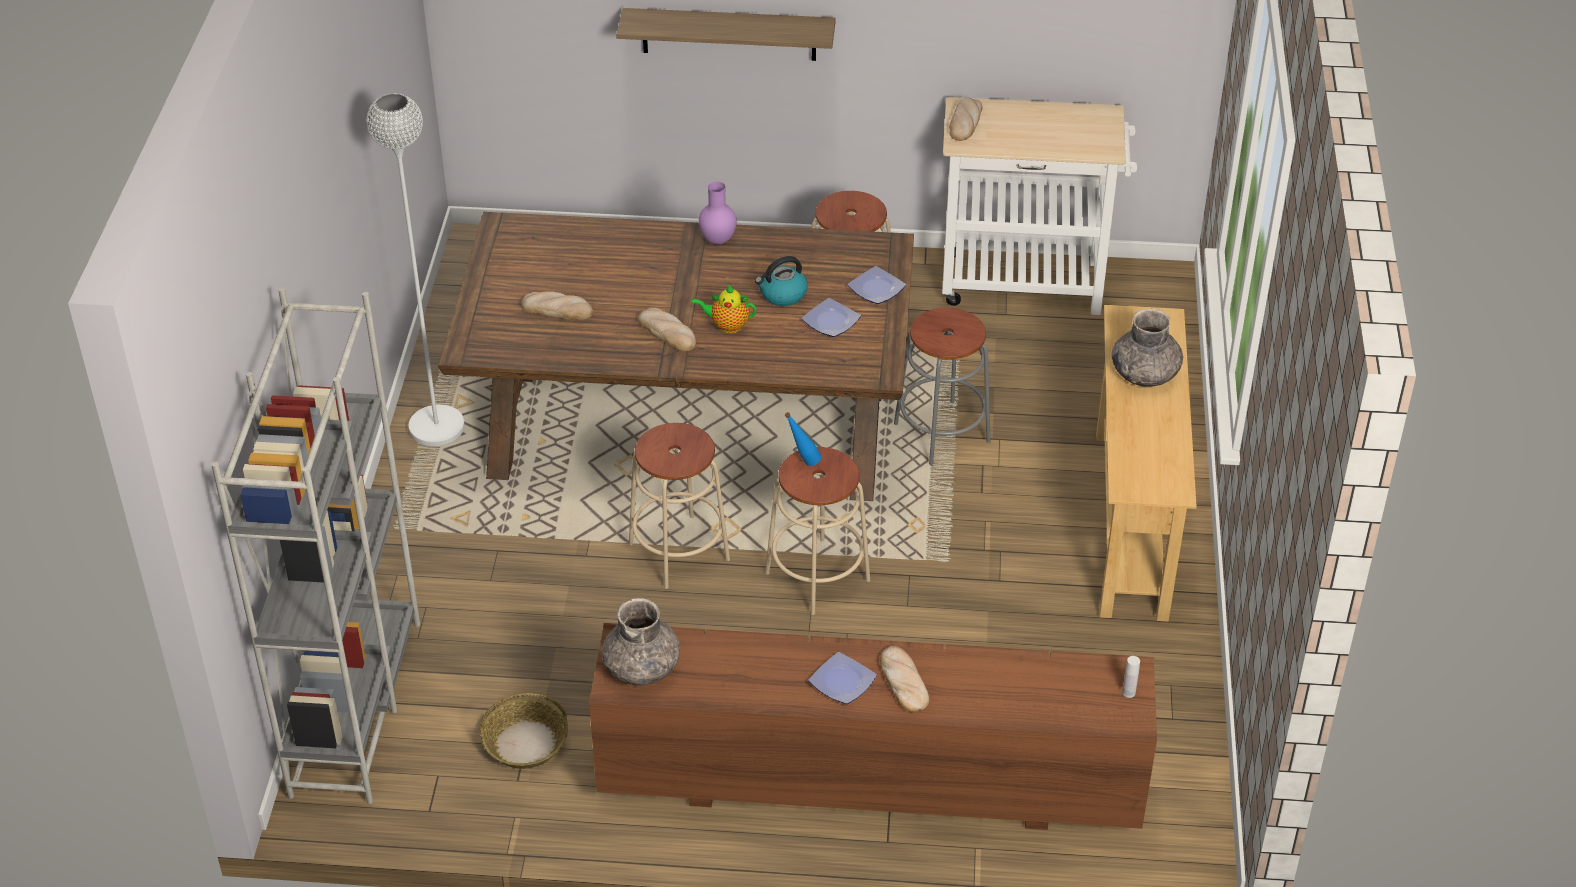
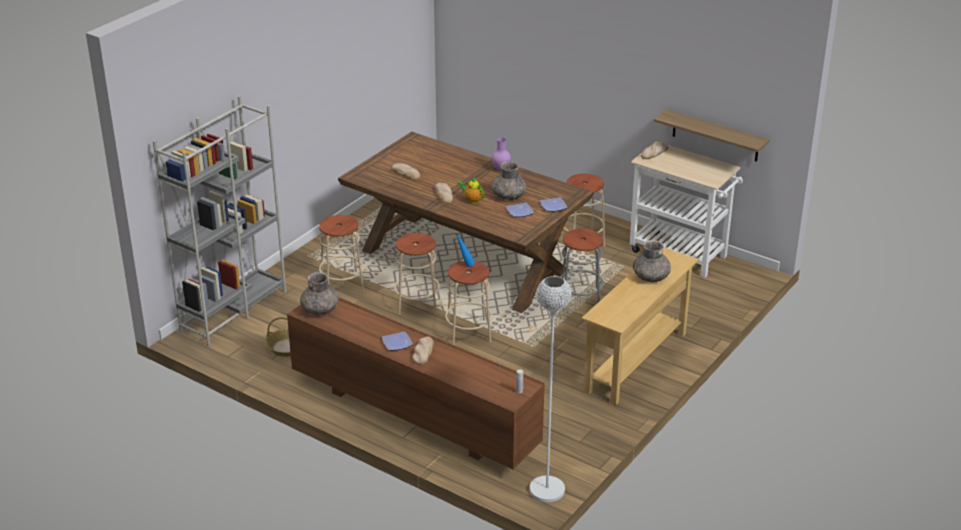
camera: 30 degrees right, 10 degrees down
white floor lamp [366,93,465,447] -> white floor lamp moved to [530,276,571,502]
shelf [616,8,836,61] -> shelf moved to [653,109,770,162]
kettle [755,256,808,306] -> grey vase [492,162,527,200]
none -> beige stool [319,215,364,292]

